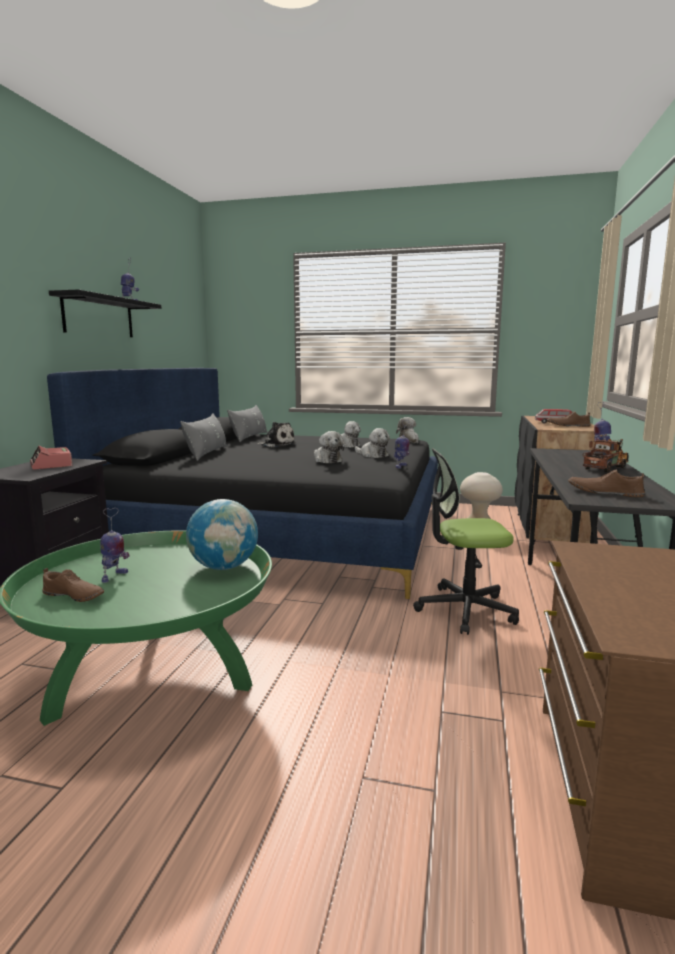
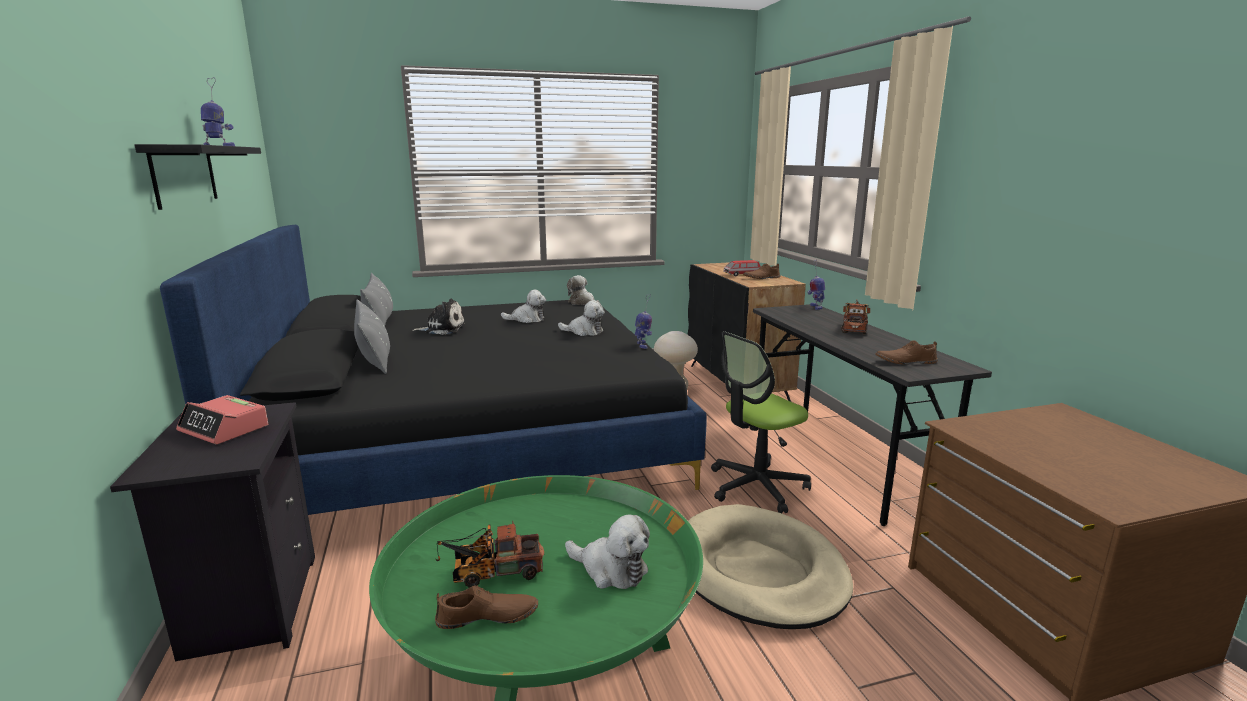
camera: 30 degrees left, 5 degrees up
toy robot [100,508,130,583] -> toy truck [435,521,544,587]
globe [186,499,258,570] -> none
plush toy [314,431,344,463] -> plush toy moved to [565,514,650,589]
none -> beige dog bed [688,504,853,629]

